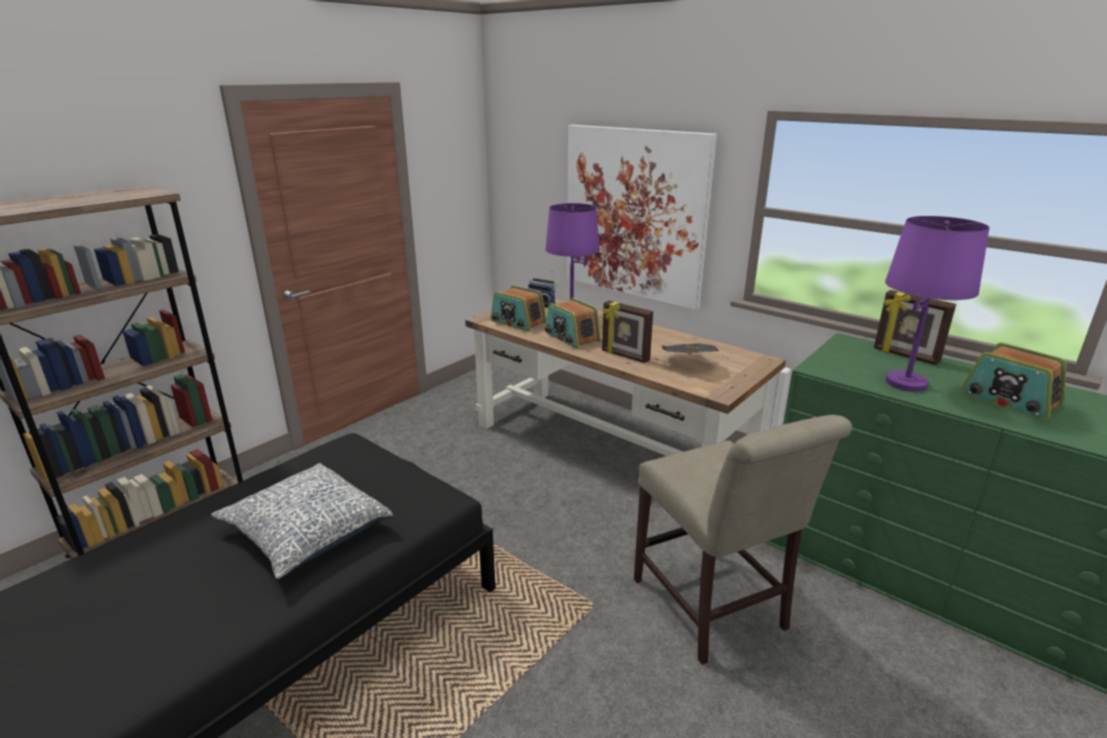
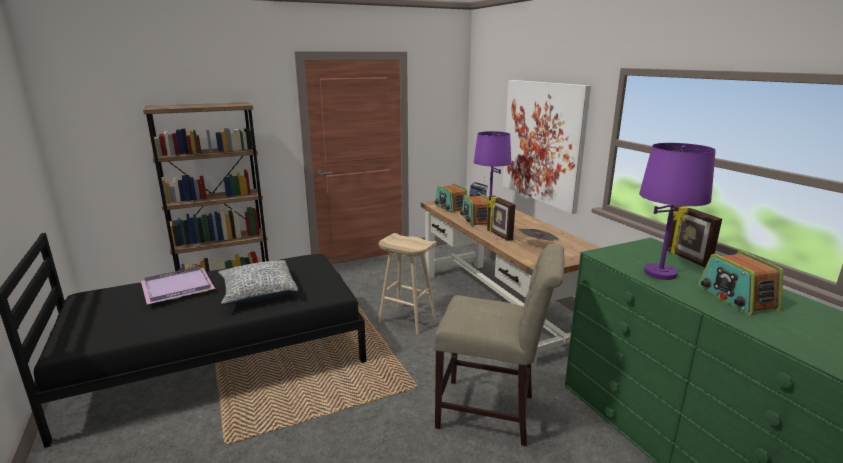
camera: 25 degrees right, 5 degrees down
beige chair [634,415,852,665] -> beige chair turned 75 degrees counterclockwise [434,244,565,446]
none -> purple tray [141,266,215,304]
none -> beige stool [378,233,437,334]

